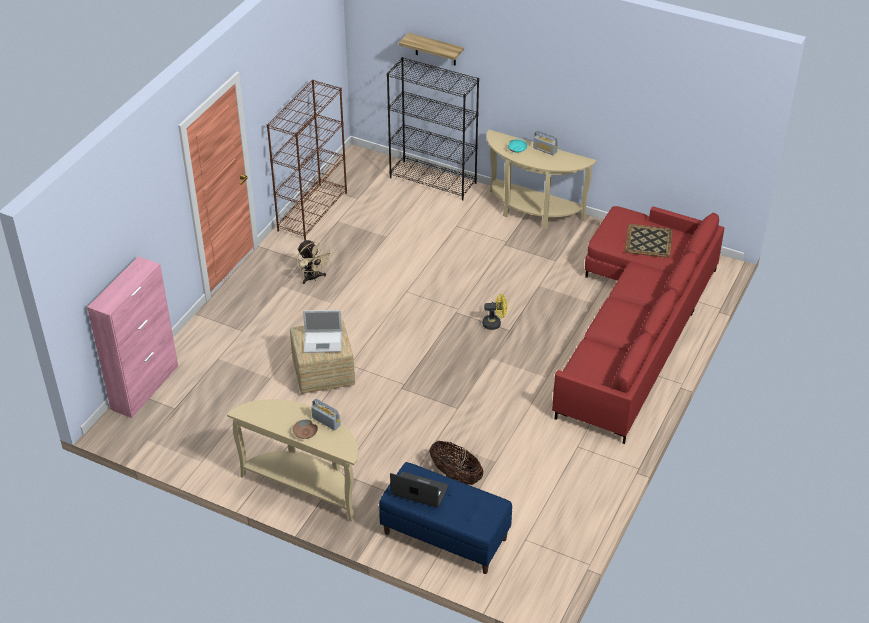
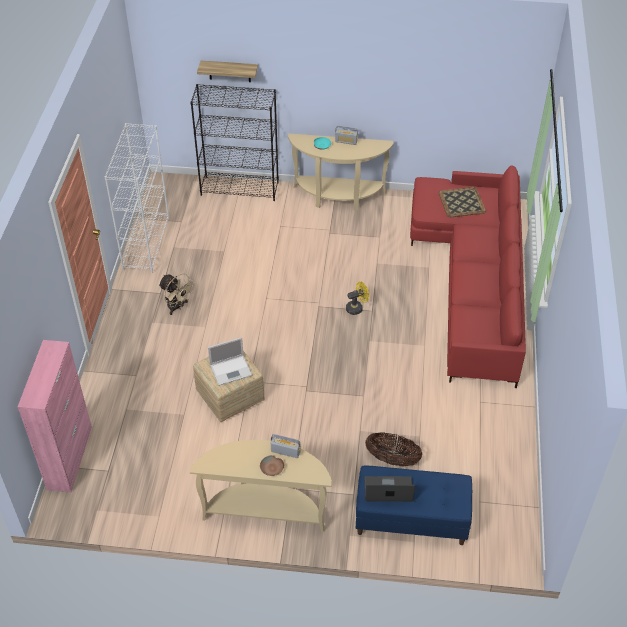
camera: 20 degrees left, 5 degrees up
brown bookcase [267,80,347,240] -> white bookcase [104,123,169,273]

